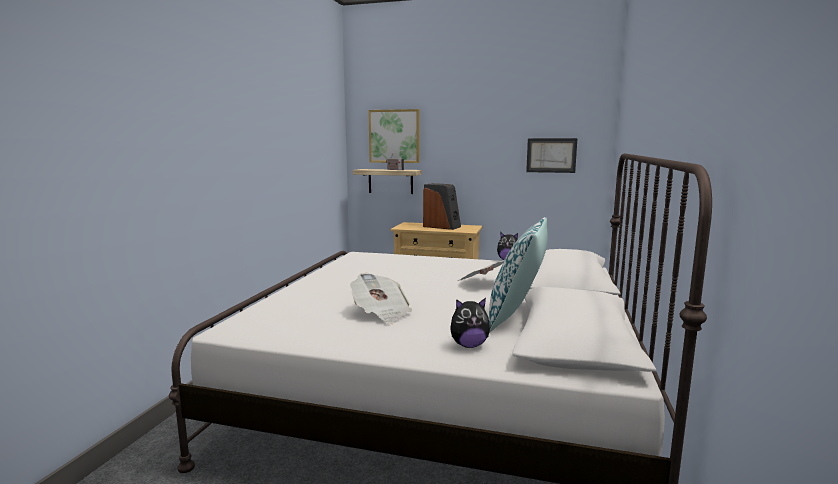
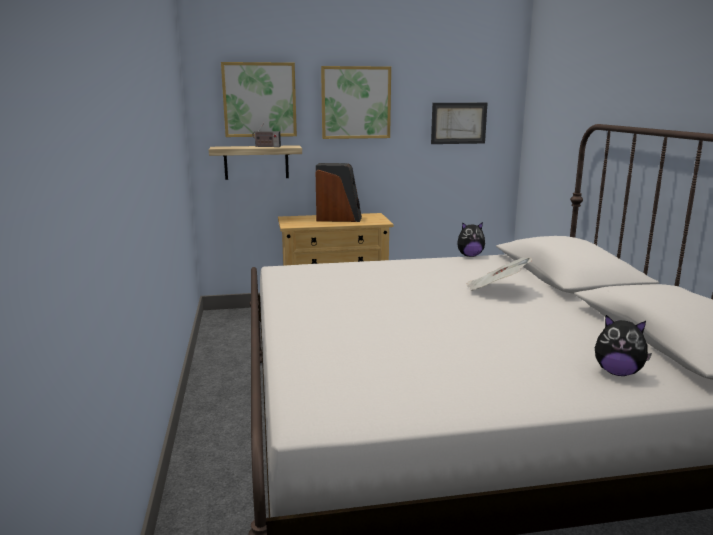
camera: 25 degrees left, 5 degrees up
newspaper [350,273,412,324] -> none
plush toy [450,298,490,348] -> plush toy turned 60 degrees clockwise [595,315,652,376]
pillow [489,217,548,332] -> none
none -> picture [321,66,391,139]

